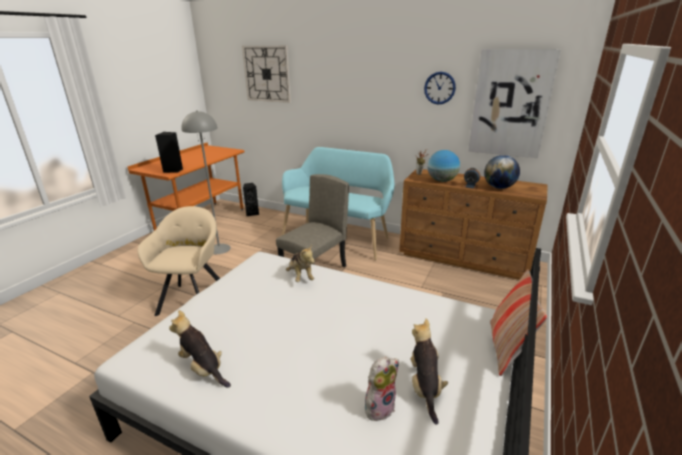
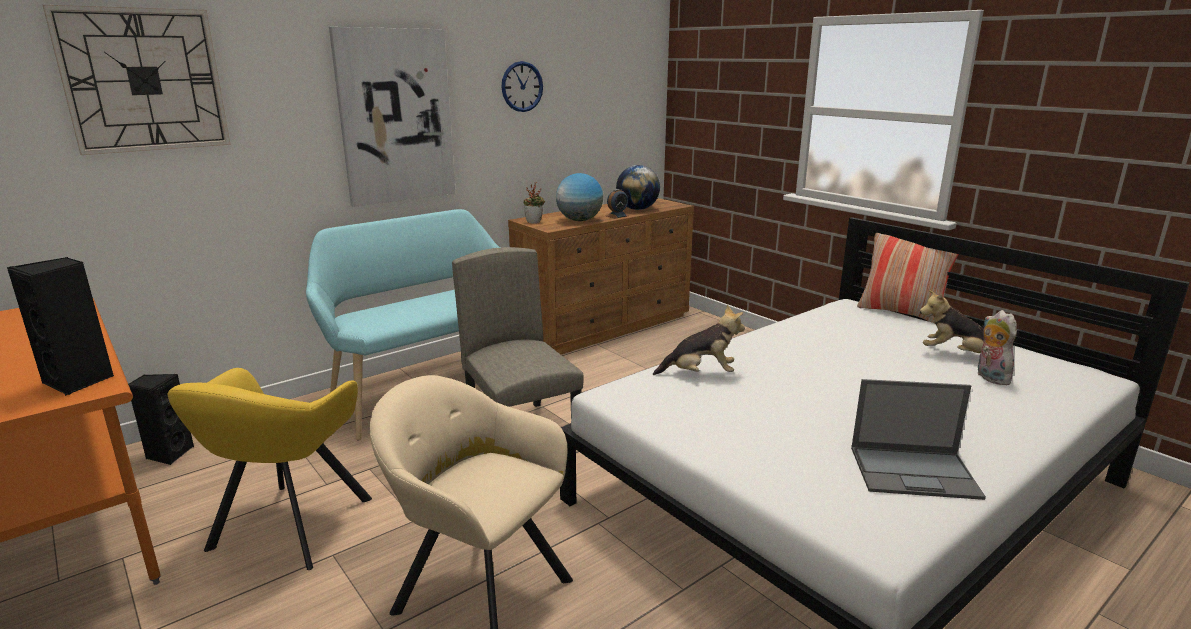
camera: 65 degrees left, 5 degrees down
plush toy [169,310,231,388] -> laptop [851,379,986,500]
grey floor lamp [181,111,231,254] -> yellow armchair [168,368,372,570]
picture [468,49,561,158] -> picture moved to [329,27,455,207]

